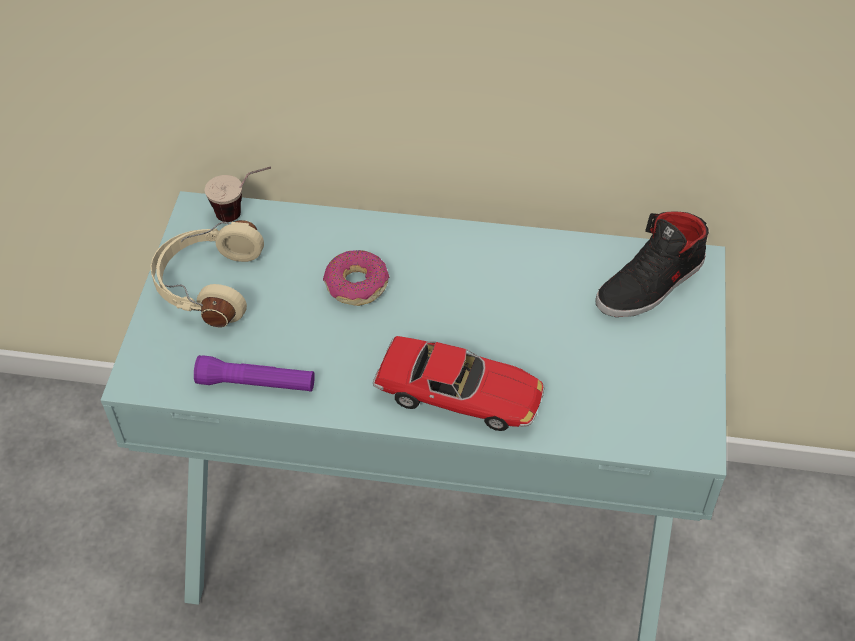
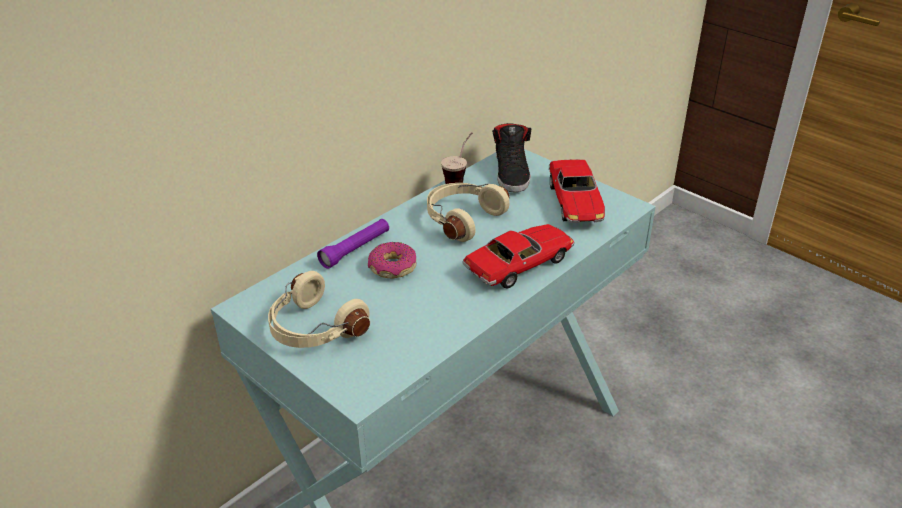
camera: 55 degrees left, 15 degrees down
purple flashlight [194,355,315,392] -> purple flashlight moved to [317,219,389,269]
cup [205,167,271,222] -> cup moved to [441,132,472,184]
none -> beige headphones [427,183,510,242]
none -> toy car [549,160,605,223]

